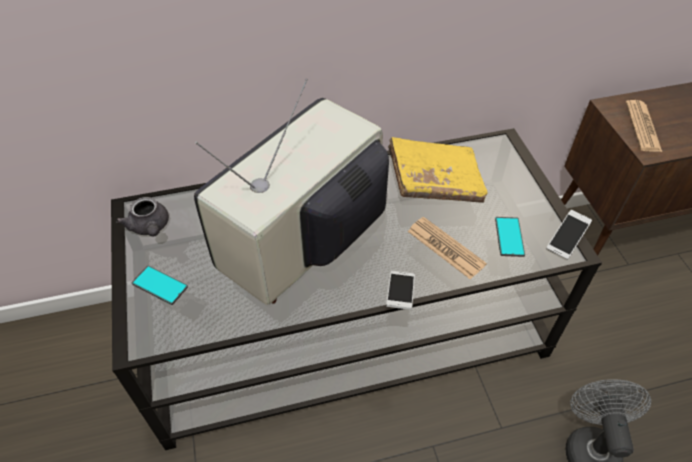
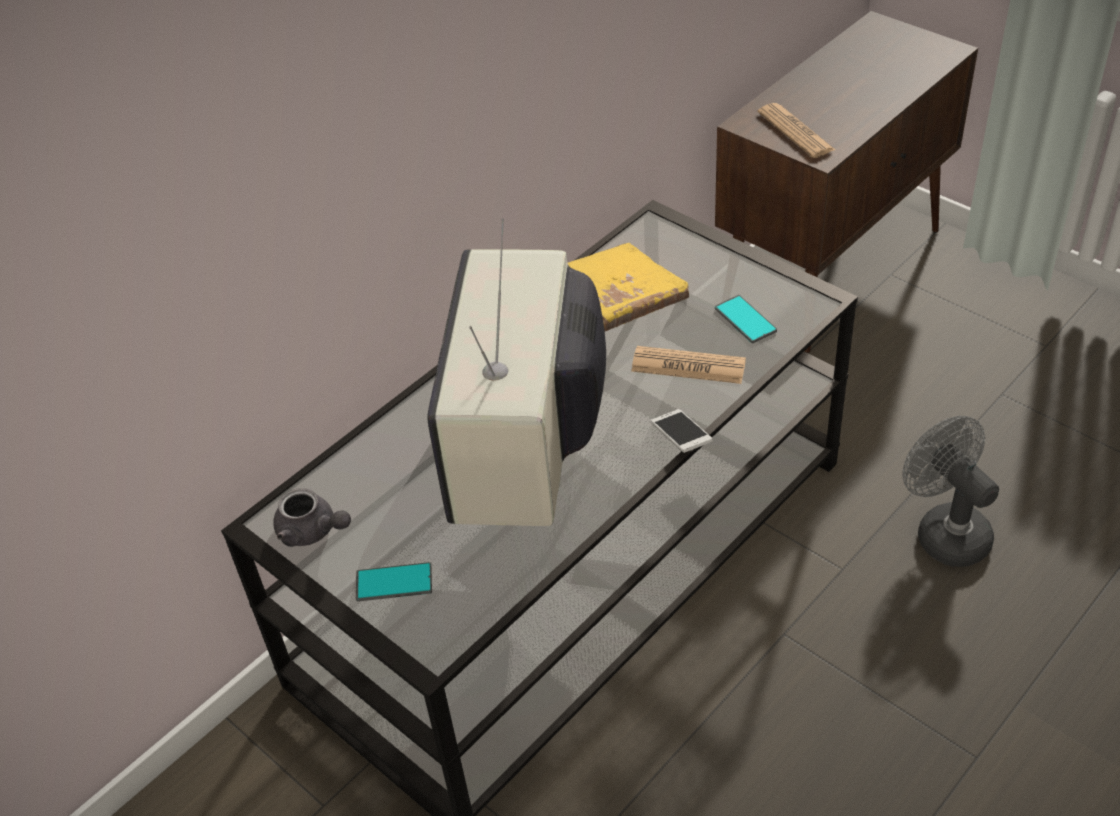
camera: 30 degrees left, 5 degrees down
phone [546,210,592,260] -> none

